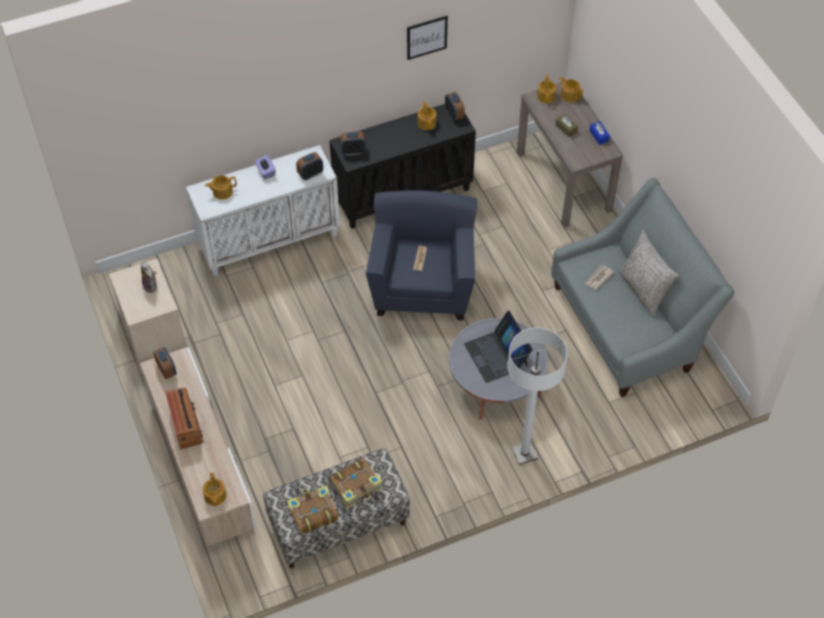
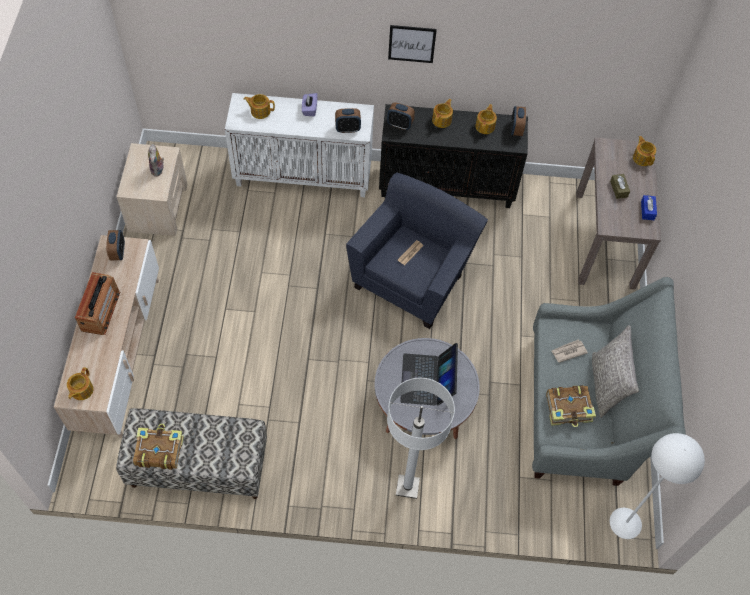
camera: 25 degrees right, 5 degrees up
book [330,458,383,509] -> book moved to [546,385,596,427]
picture [407,16,448,60] -> picture moved to [388,25,437,63]
teapot [537,75,557,103] -> teapot moved to [432,99,453,128]
none -> white floor lamp [610,433,705,539]

